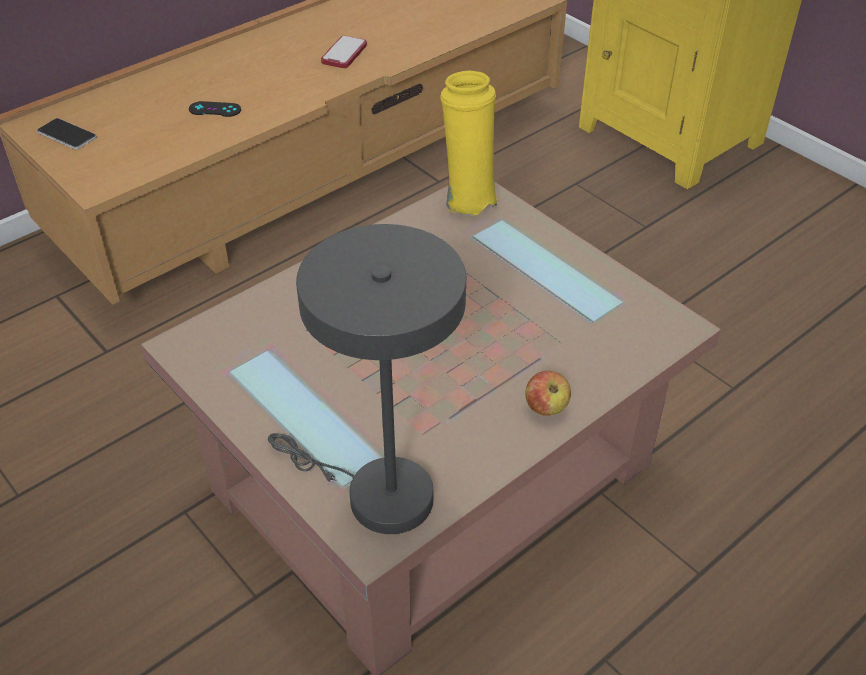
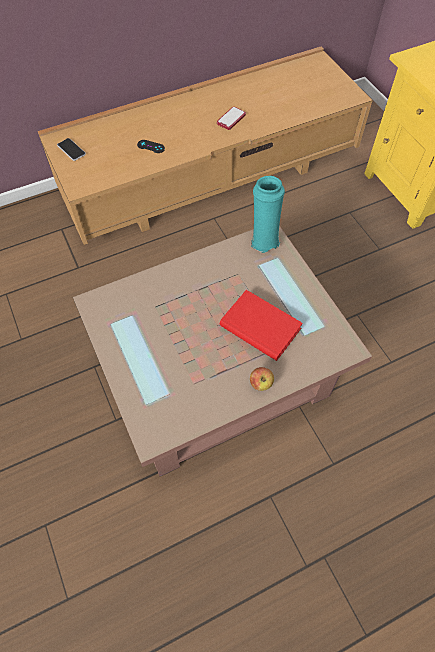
camera: 15 degrees right, 15 degrees up
grey table lamp [268,224,466,534] -> none
yellow vase [440,71,499,216] -> turquoise vase [251,176,285,253]
none -> red book [220,290,303,361]

